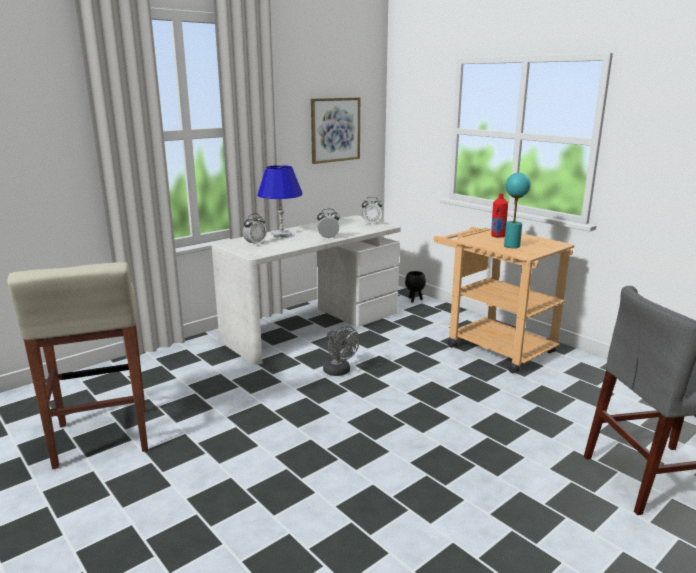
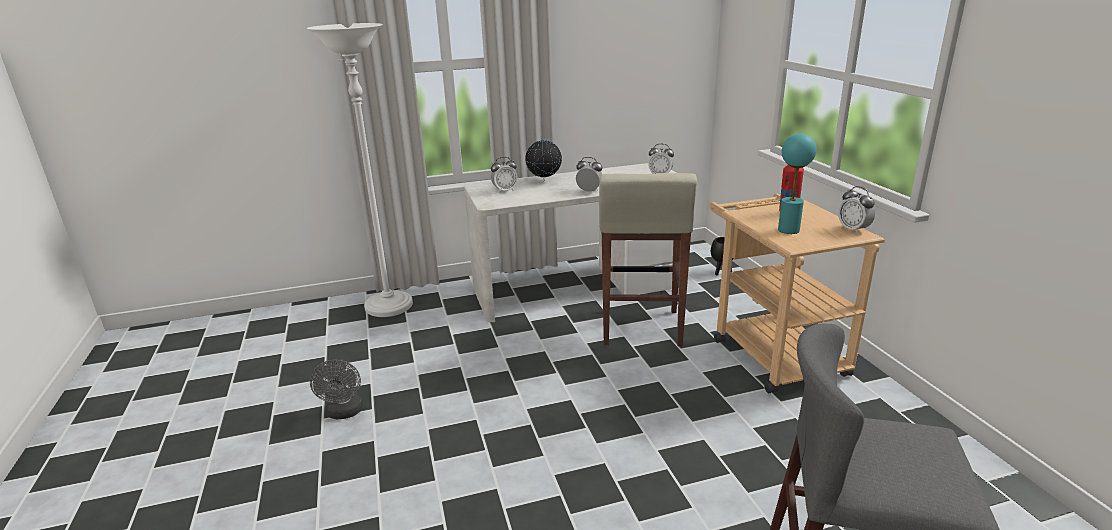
camera: 25 degrees right, 5 degrees up
beige stool [7,262,148,469] -> beige stool moved to [599,173,697,346]
blue table lamp [257,165,302,238] -> globe [525,136,562,182]
picture [311,98,360,164] -> none
grey fan [323,326,360,376] -> grey fan moved to [310,358,363,419]
none -> white floor lamp [307,23,413,317]
none -> alarm clock [838,186,875,234]

